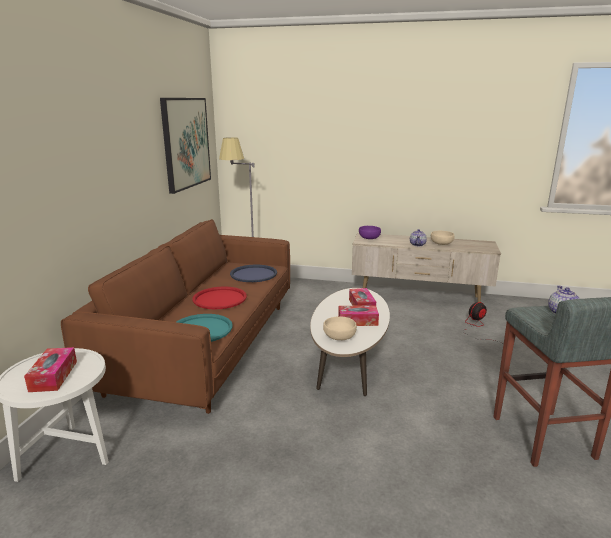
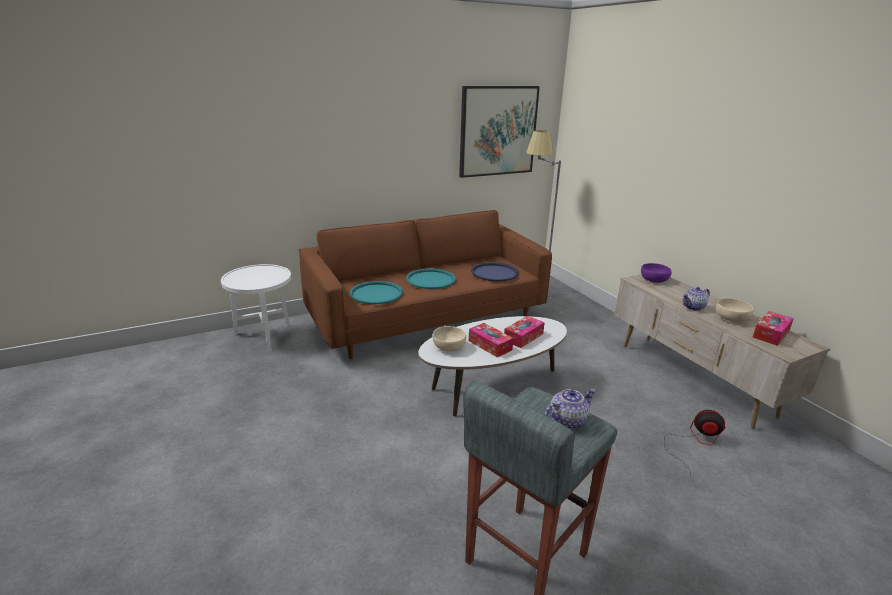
camera: 50 degrees right, 5 degrees up
tissue box [24,347,77,392] -> tissue box moved to [753,311,794,346]
red tray [192,287,247,309] -> turquoise tray [406,268,456,289]

